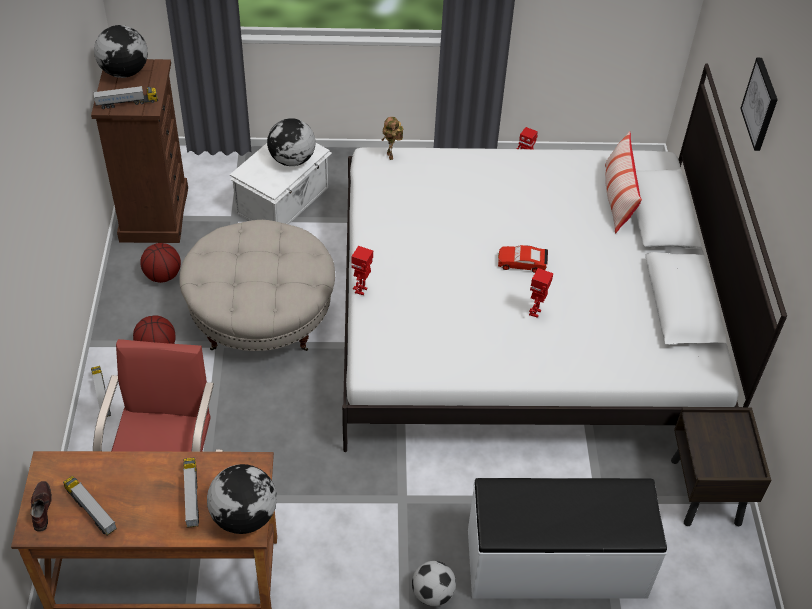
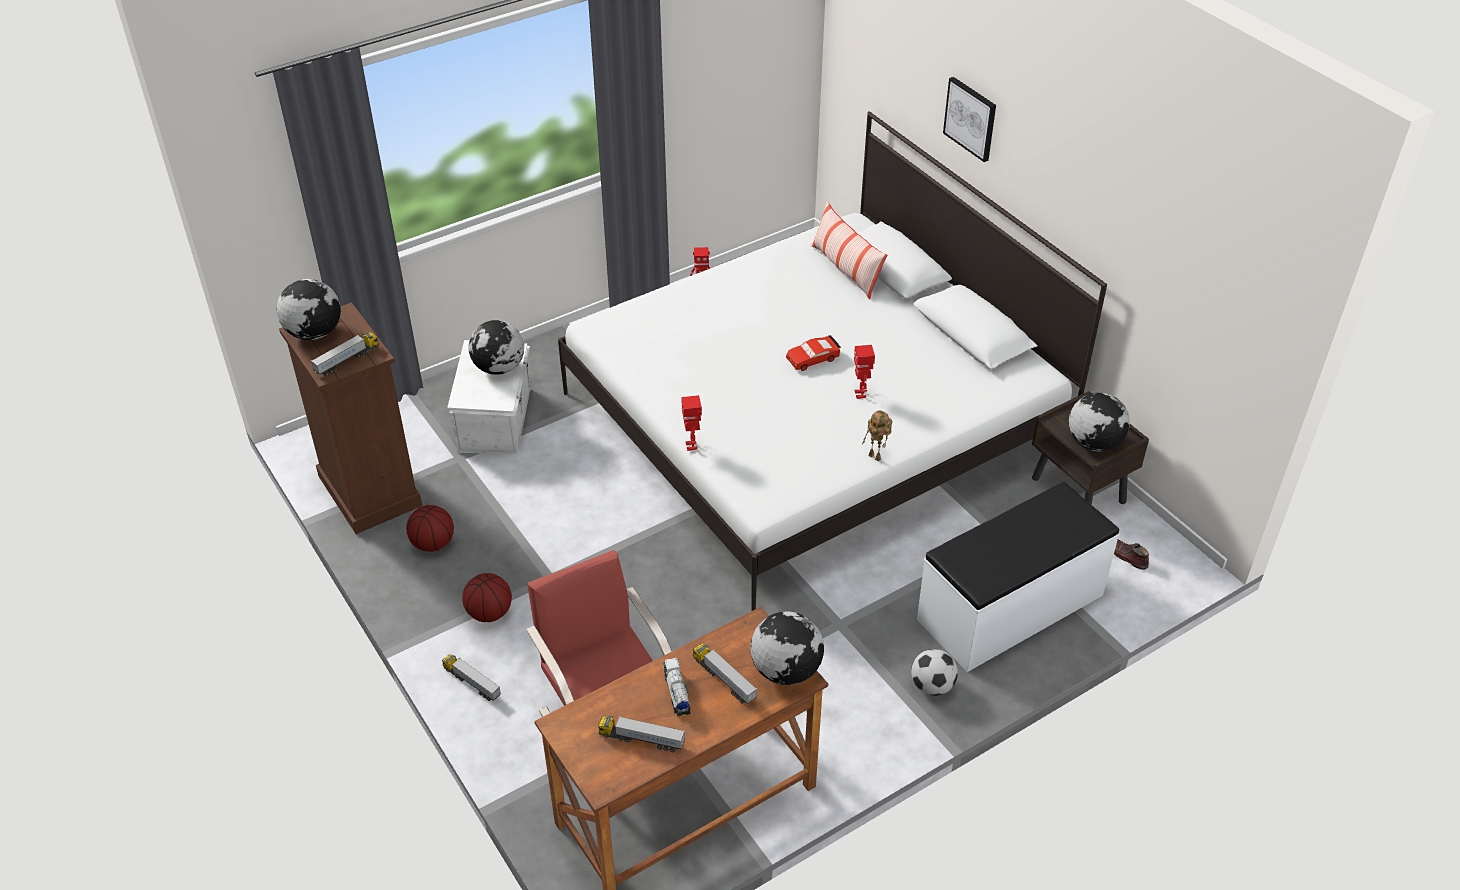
camera: 30 degrees left, 5 degrees down
brown shoe [30,481,52,532] -> brown shoe moved to [1114,539,1149,570]
beige ottoman [179,220,335,351] -> none
toy robot [381,117,403,160] -> toy robot moved to [862,410,892,461]
none -> toy truck [663,658,691,717]
none -> globe [1069,393,1130,451]

